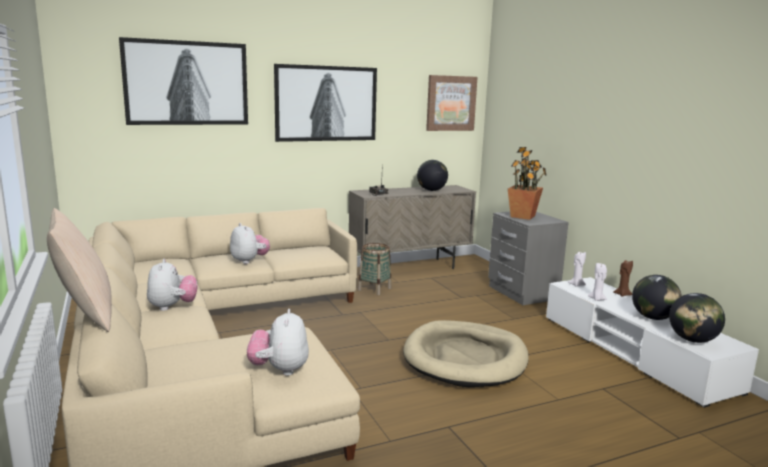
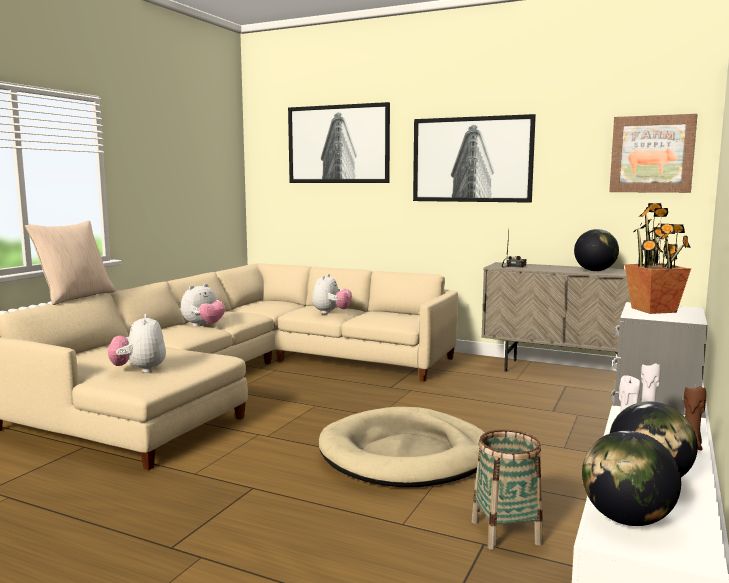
camera: 50 degrees right, 5 degrees down
plush toy [247,309,309,376] -> plush toy turned 60 degrees counterclockwise [108,314,166,373]
basket [358,243,392,295] -> basket moved to [472,430,543,550]

